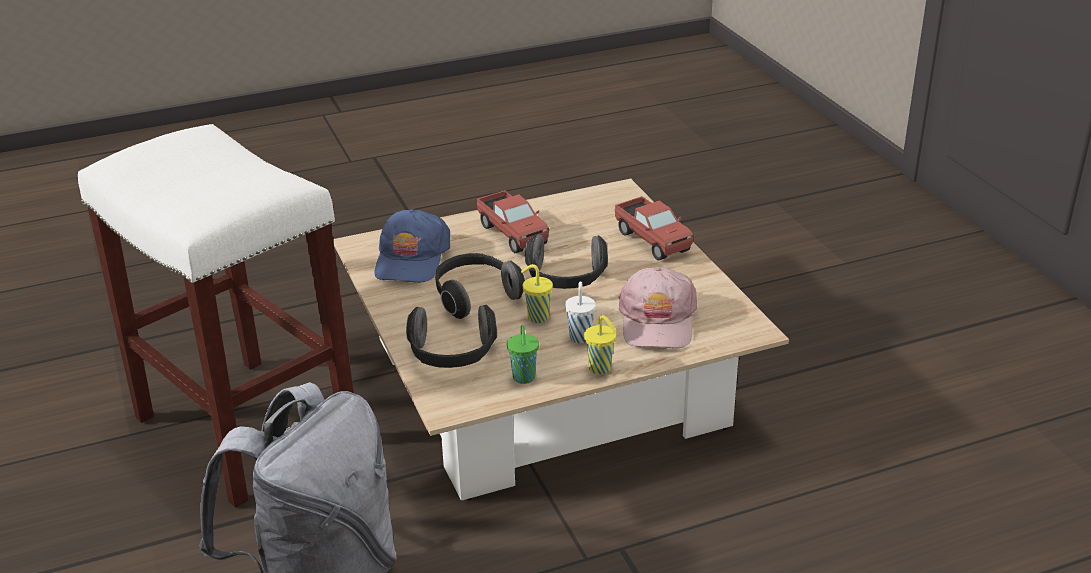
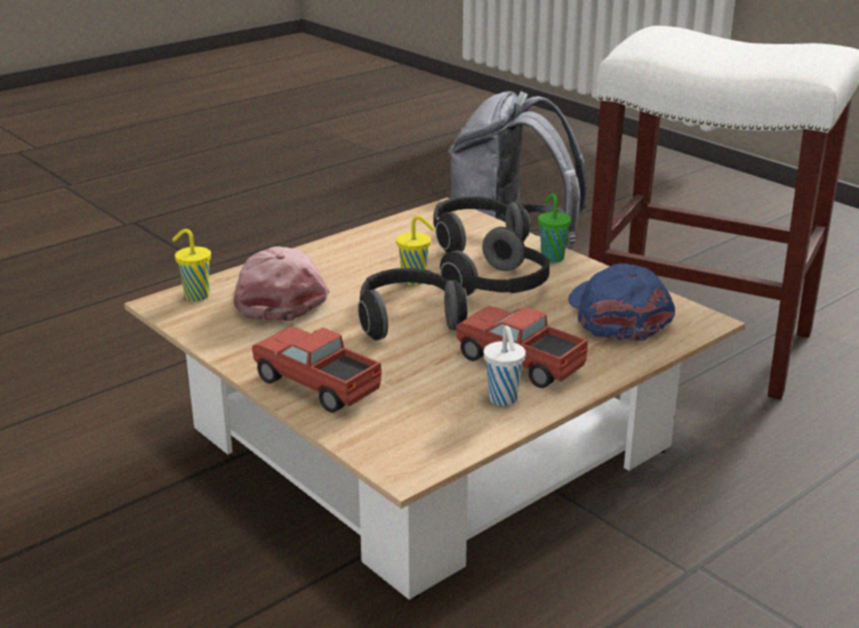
camera: 160 degrees right, 5 degrees down
green cup [507,325,539,384] -> green cup moved to [538,193,571,263]
white cup [565,281,596,343] -> white cup moved to [484,326,526,406]
yellow cup [584,315,617,375] -> yellow cup moved to [172,229,211,301]

